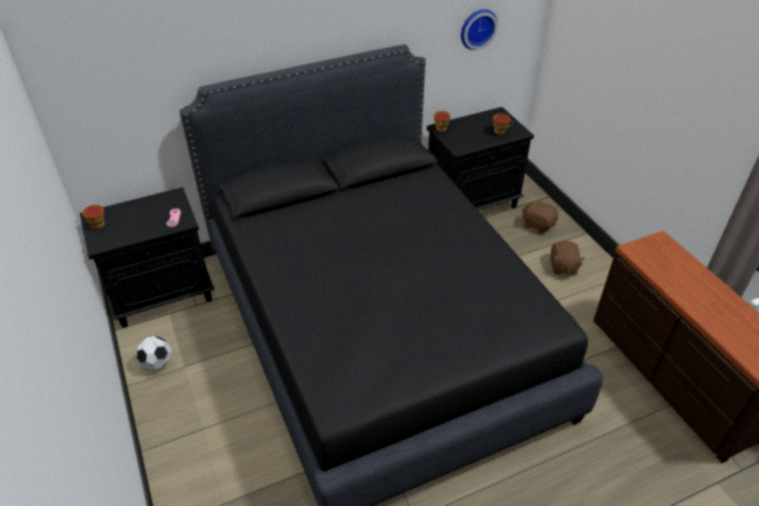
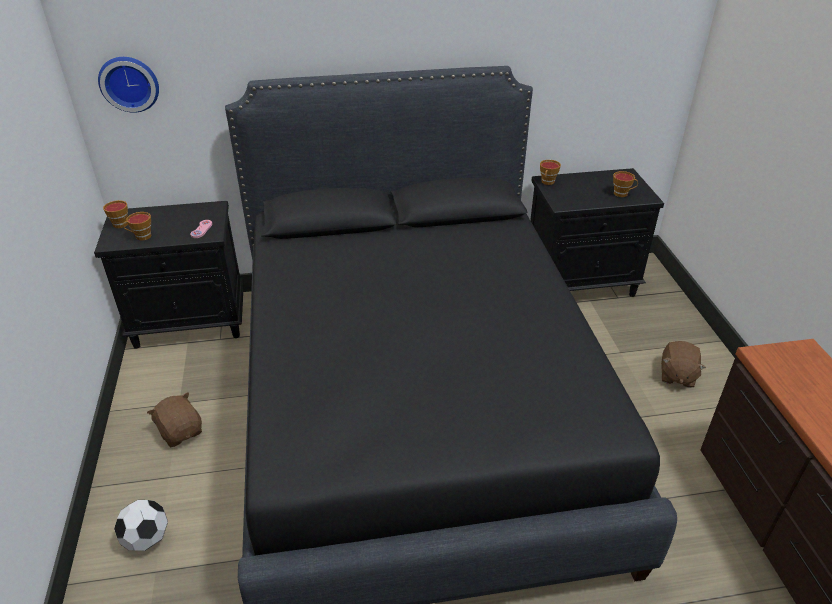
camera: 15 degrees right, 5 degrees down
football [136,336,171,371] -> football moved to [114,500,168,551]
wall clock [461,9,498,50] -> wall clock moved to [98,57,159,113]
brown plush toy [522,199,558,234] -> brown plush toy moved to [147,392,202,447]
none -> cup [123,212,151,240]

